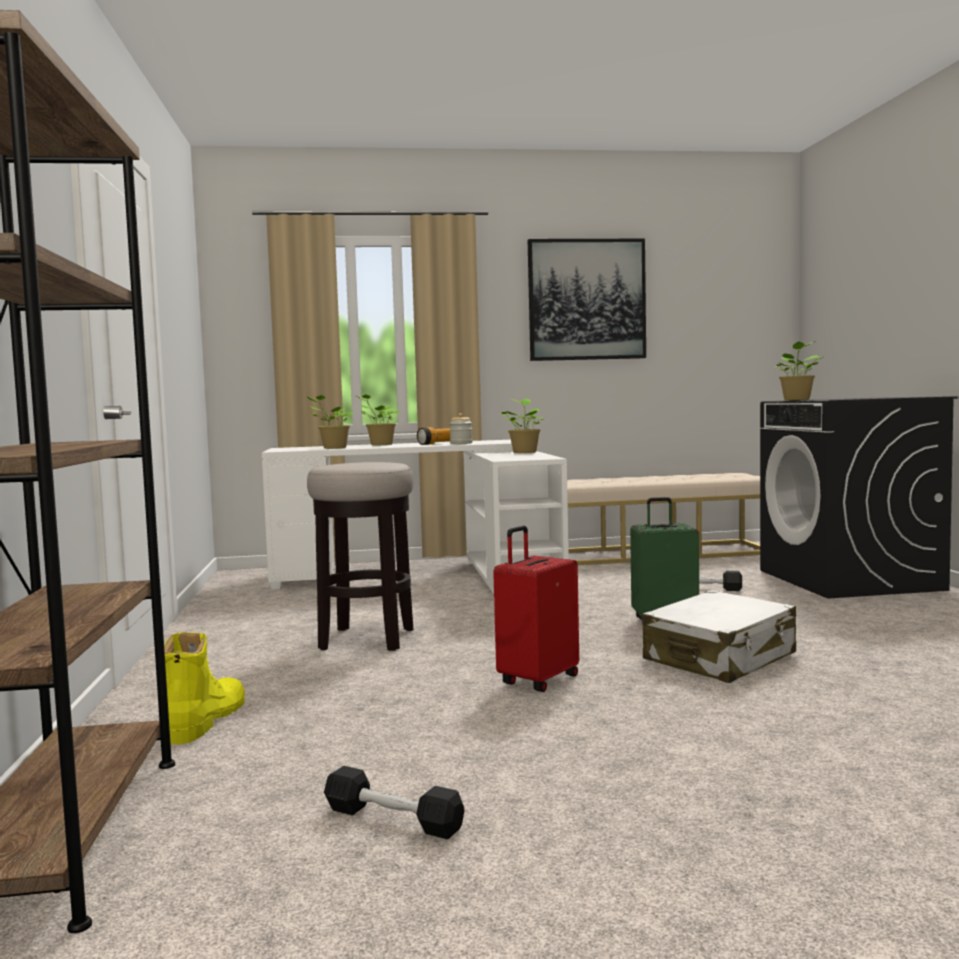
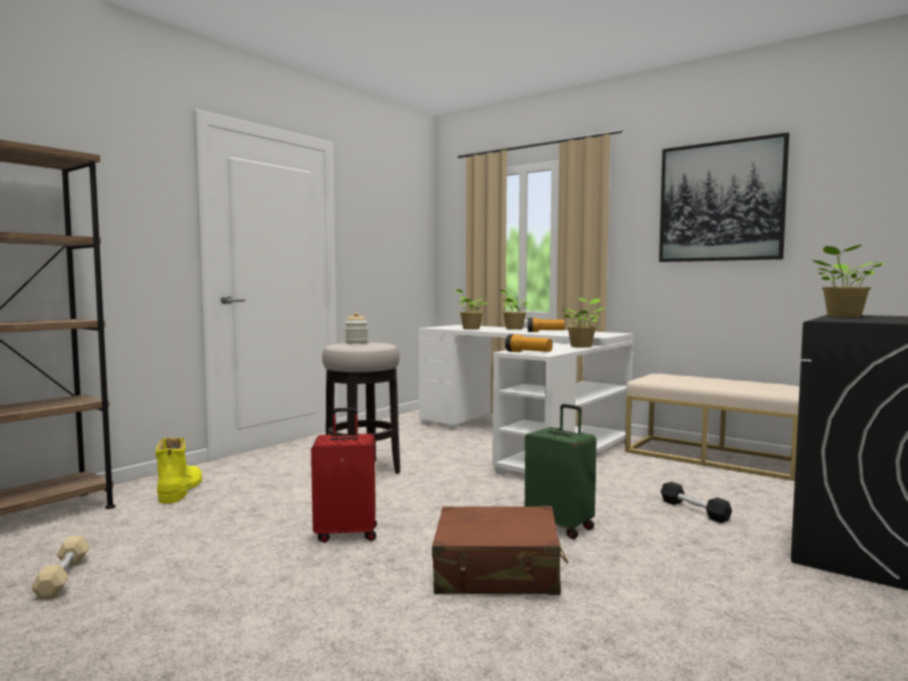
camera: 45 degrees right, 0 degrees up
yellow boot [164,632,245,744] -> yellow boot turned 60 degrees counterclockwise [155,437,202,504]
black dumbbell [324,766,465,839] -> beige dumbbell [31,535,89,600]
jar [450,413,473,444] -> jar moved to [345,312,368,344]
white suitcase [642,590,796,683] -> brown suitcase [432,506,568,595]
none -> flashlight [505,334,552,352]

